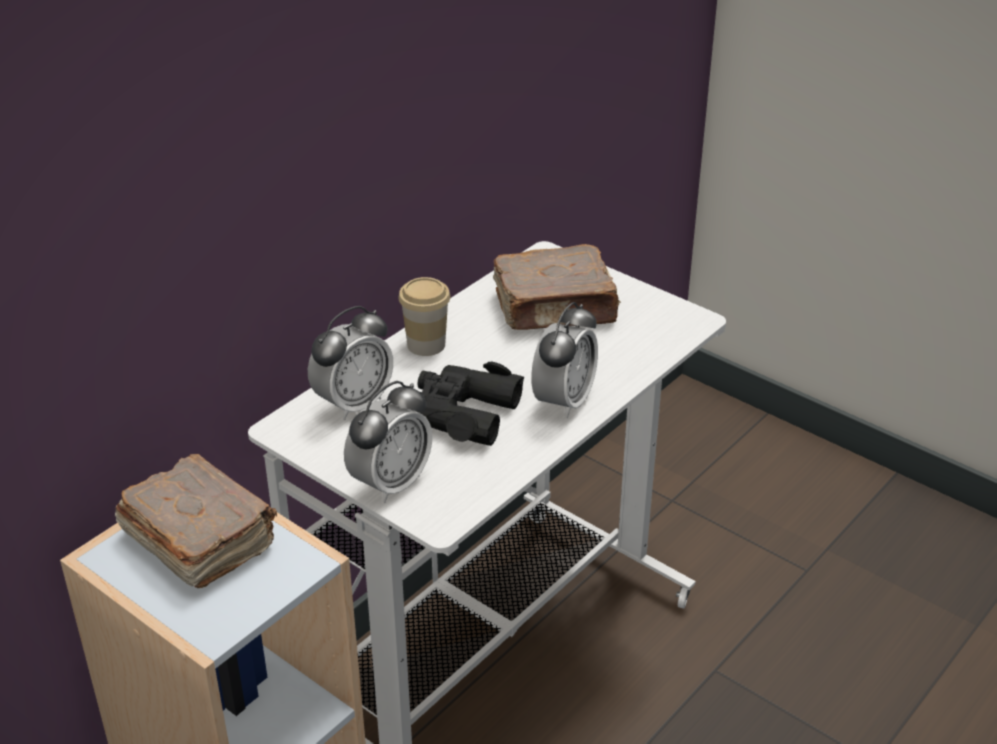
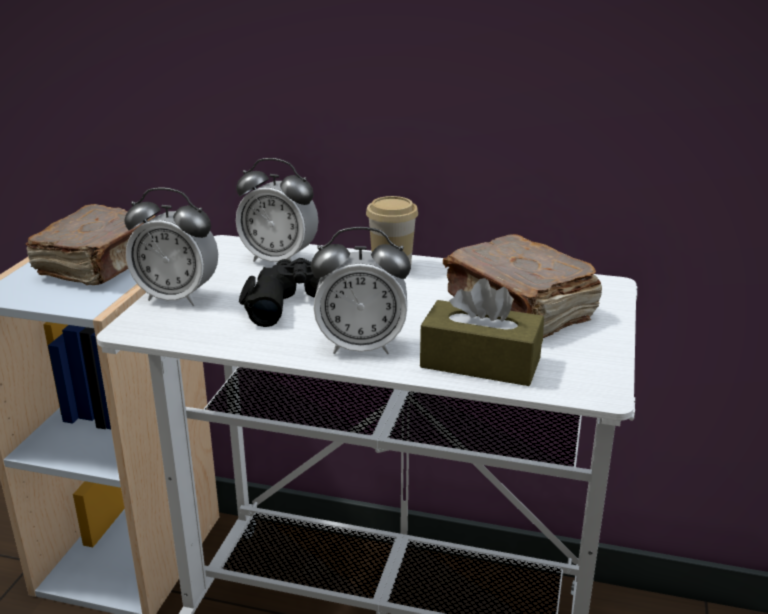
camera: 65 degrees right, 10 degrees down
none -> brown tissue box [420,278,544,386]

